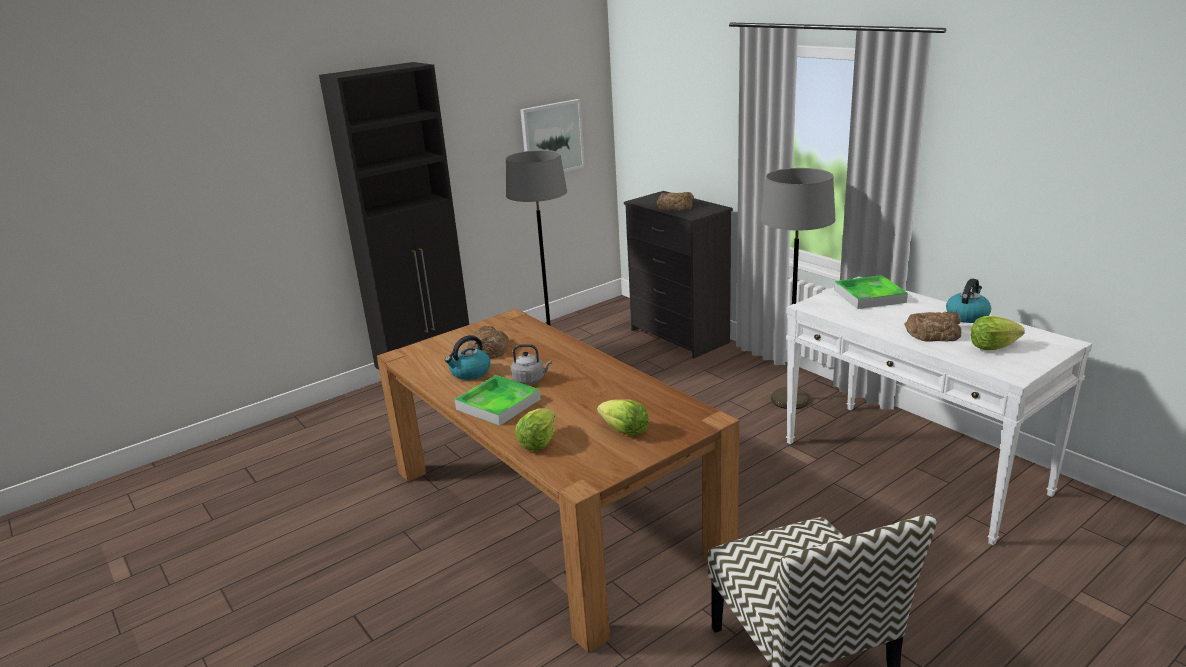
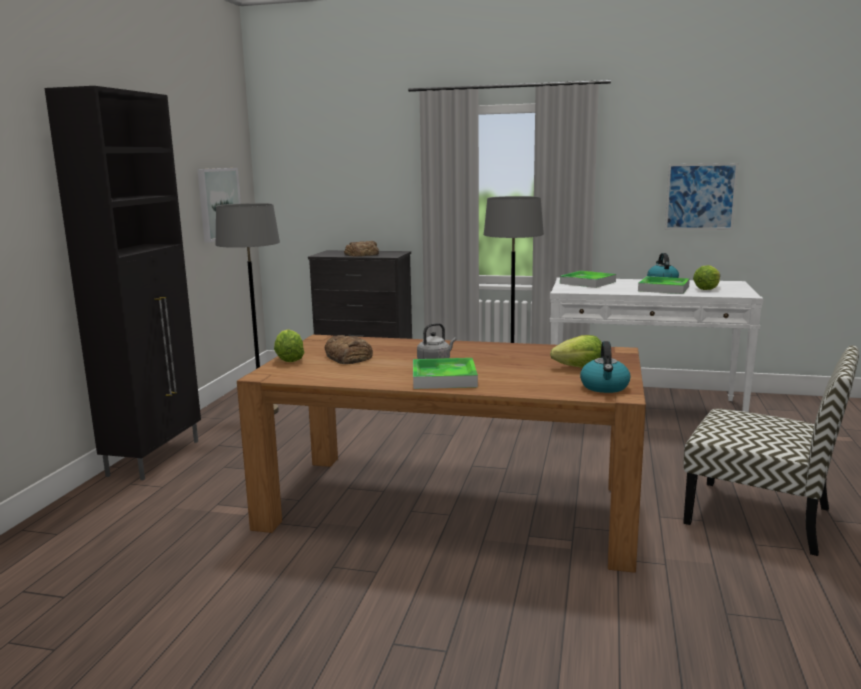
camera: 40 degrees left, 10 degrees down
kettle [445,335,490,380] -> kettle moved to [580,341,630,393]
lettuce [515,408,555,451] -> lettuce moved to [274,329,304,362]
bread [904,312,962,342] -> tray [638,276,690,294]
none -> picture [665,163,738,230]

